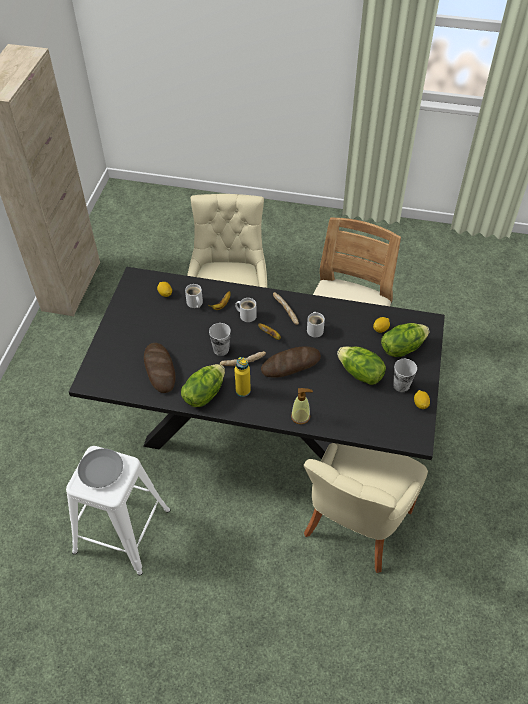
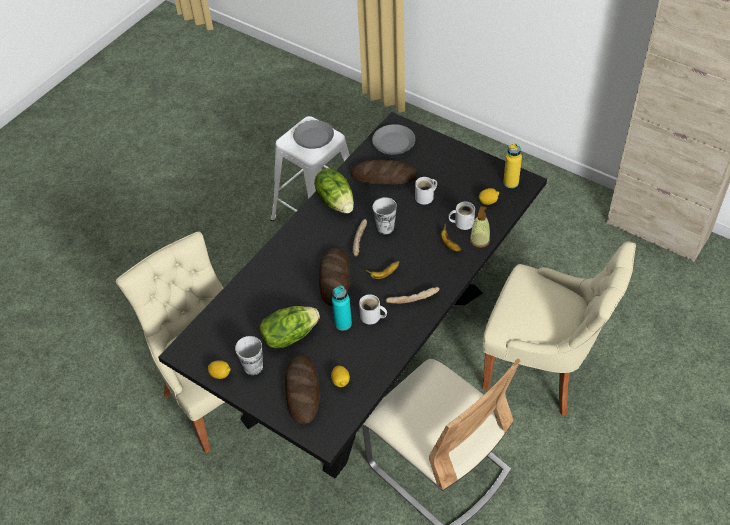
camera: 115 degrees right, 0 degrees up
yellow bottle [234,357,251,397] -> yellow bottle moved to [503,143,522,188]
white mug [235,298,257,322] -> white mug moved to [415,177,437,205]
soap dispenser [291,388,313,424] -> soap dispenser moved to [470,206,490,248]
lettuce [381,323,429,357] -> bread [285,355,319,424]
none -> turquoise bottle [332,286,352,331]
none -> grey plate [372,124,415,155]

